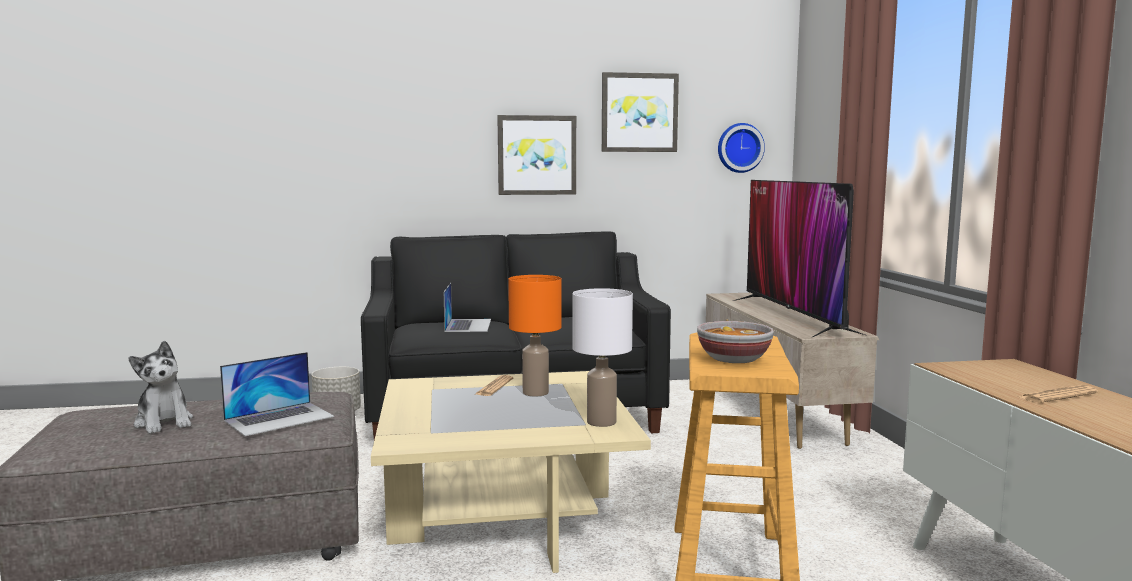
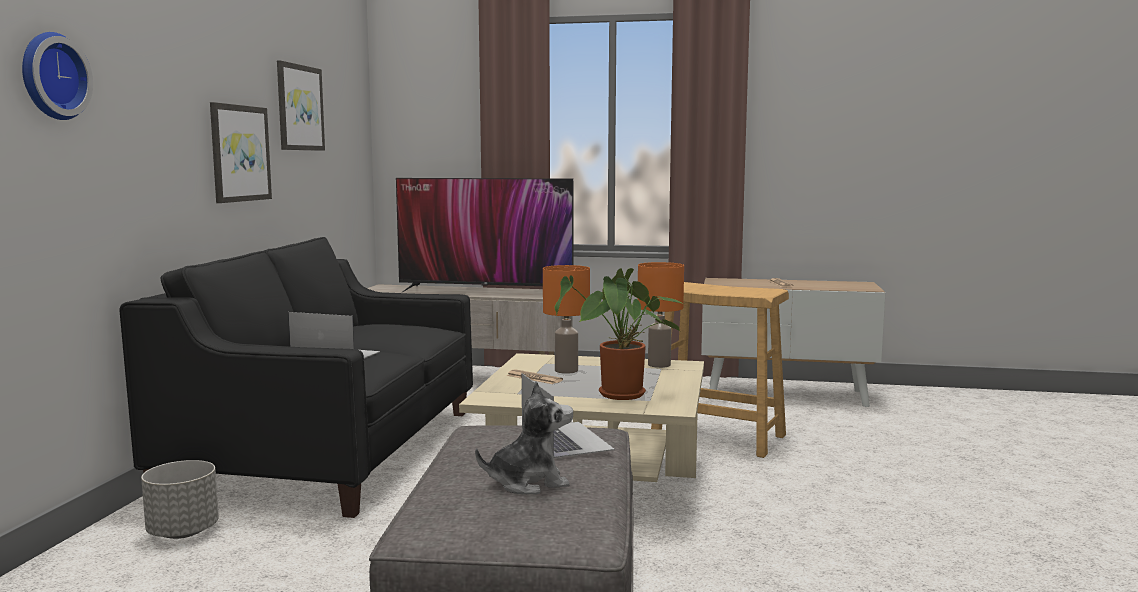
camera: 70 degrees left, 0 degrees up
white table lamp [572,288,633,427] -> orange table lamp [638,262,684,368]
bowl [697,321,774,363] -> none
wall clock [718,123,765,173] -> wall clock moved to [22,32,93,120]
none -> potted plant [554,268,684,400]

